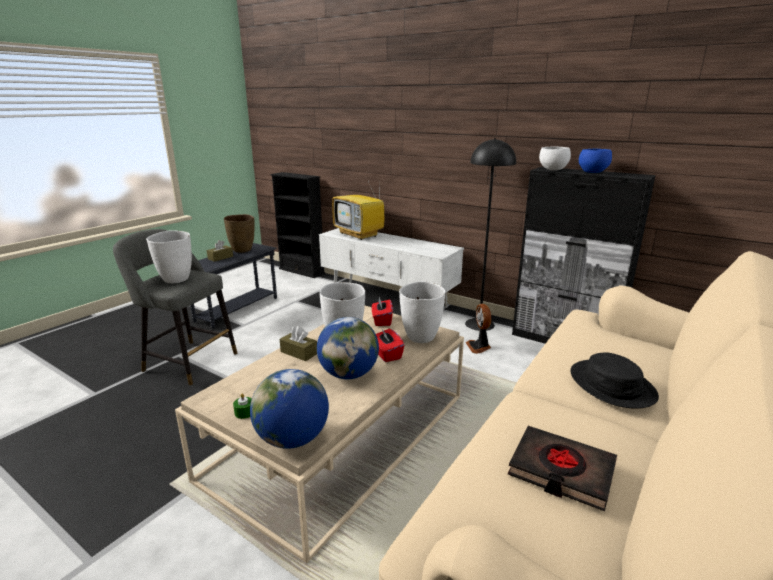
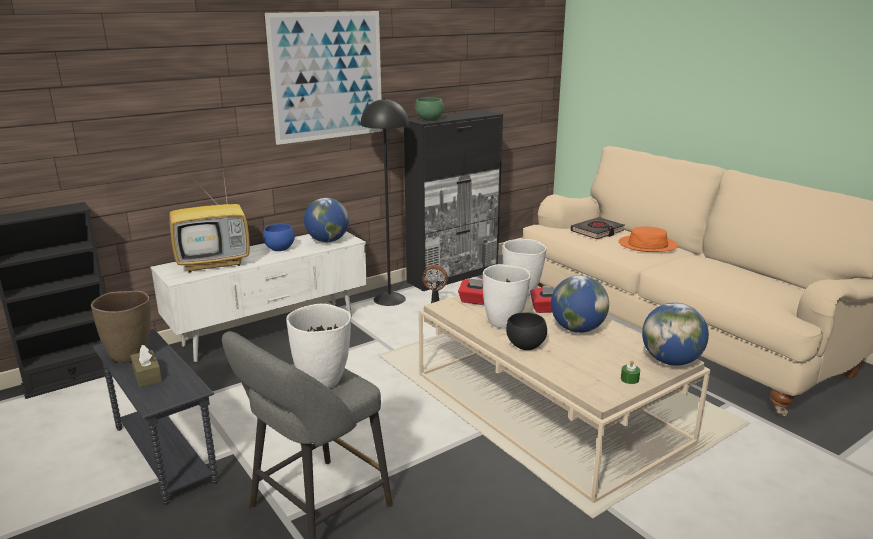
camera: 70 degrees left, 0 degrees up
brown tissue box [280,326,317,361] -> black bowl [506,312,547,350]
black book [508,426,617,511] -> black book moved to [570,217,625,239]
white bowl [539,147,571,171] -> green bowl [415,97,444,121]
black hat [570,353,659,409] -> orange hat [619,226,678,252]
blue bowl [579,149,612,173] -> blue bowl moved to [263,224,295,251]
none -> picture [265,11,382,145]
none -> globe [304,198,349,242]

